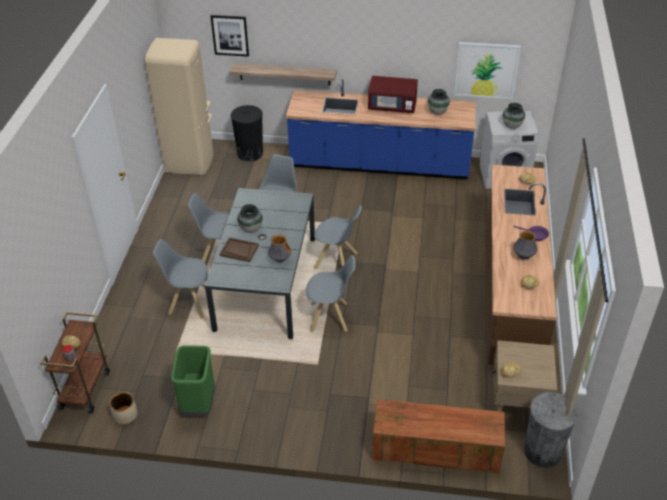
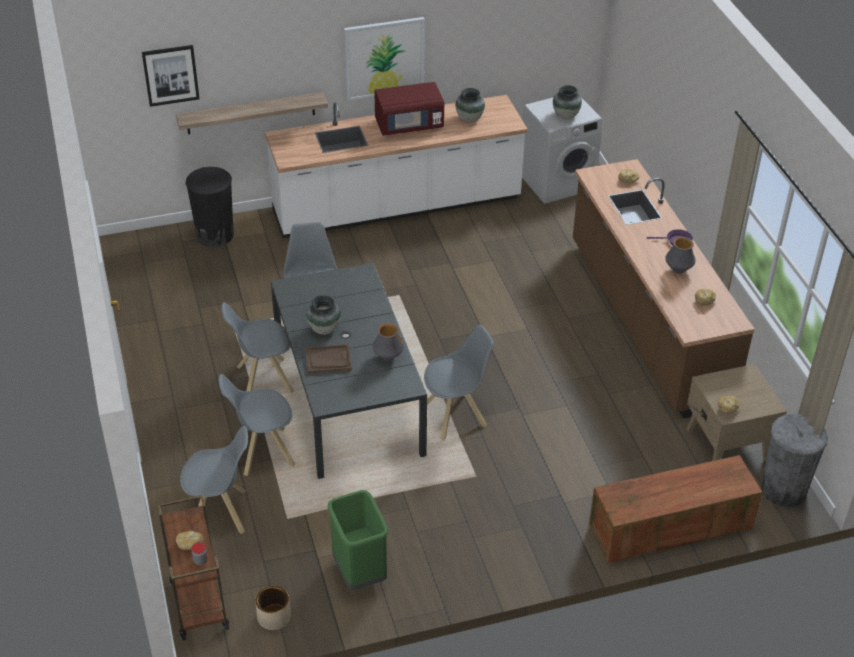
camera: 25 degrees left, 0 degrees up
beige fridge [145,38,214,176] -> none
blue counter [286,79,476,179] -> white counter [265,95,528,238]
grey chair [314,205,362,269] -> grey chair moved to [180,426,248,534]
picture [454,42,521,99] -> picture moved to [344,17,425,100]

